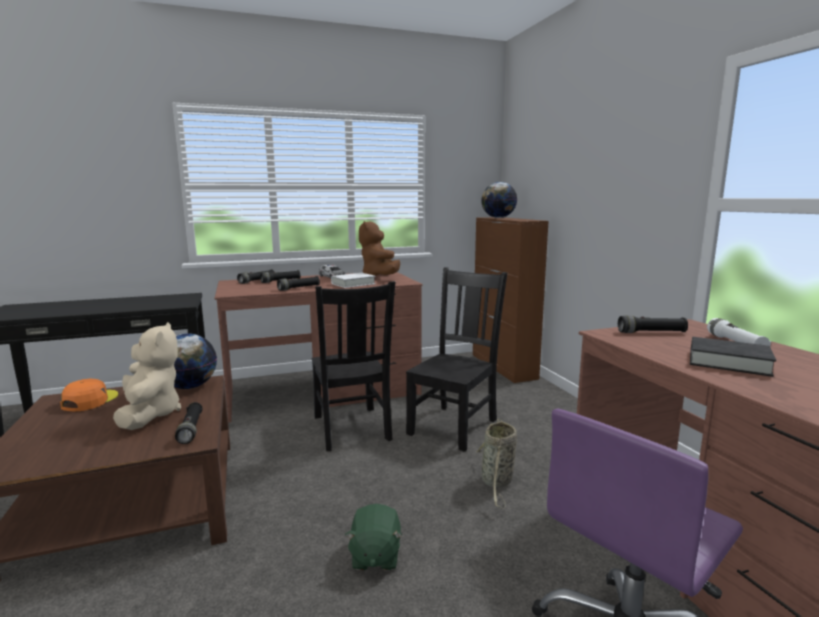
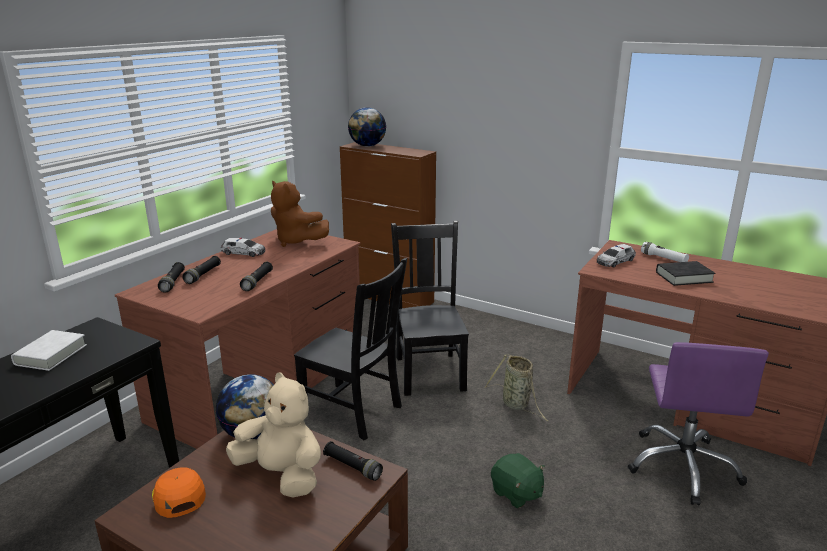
camera: 40 degrees left, 10 degrees up
white book [331,273,376,288] -> white book moved to [11,330,87,371]
black flashlight [618,315,688,333] -> toy car [597,244,636,267]

